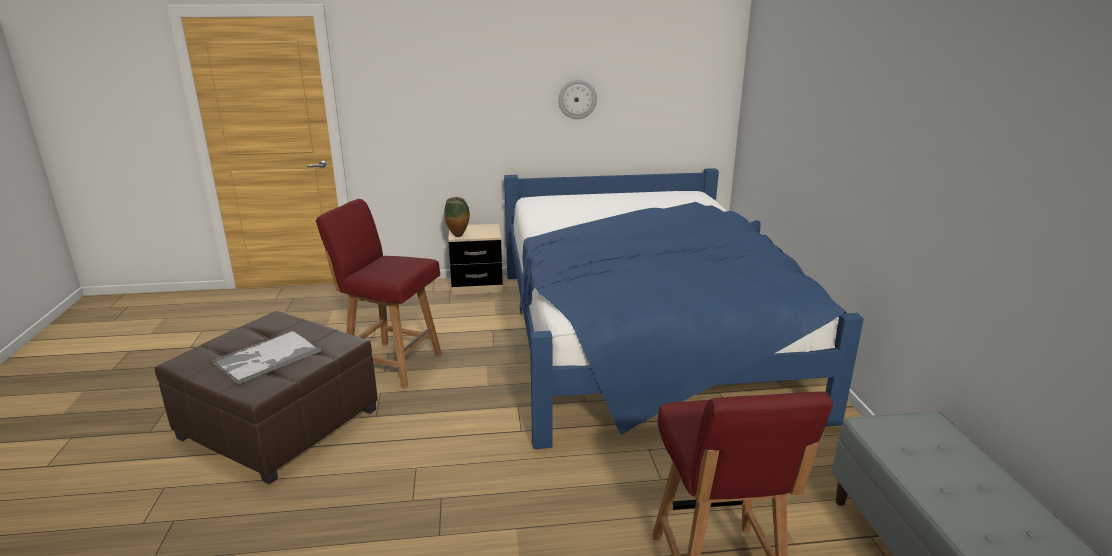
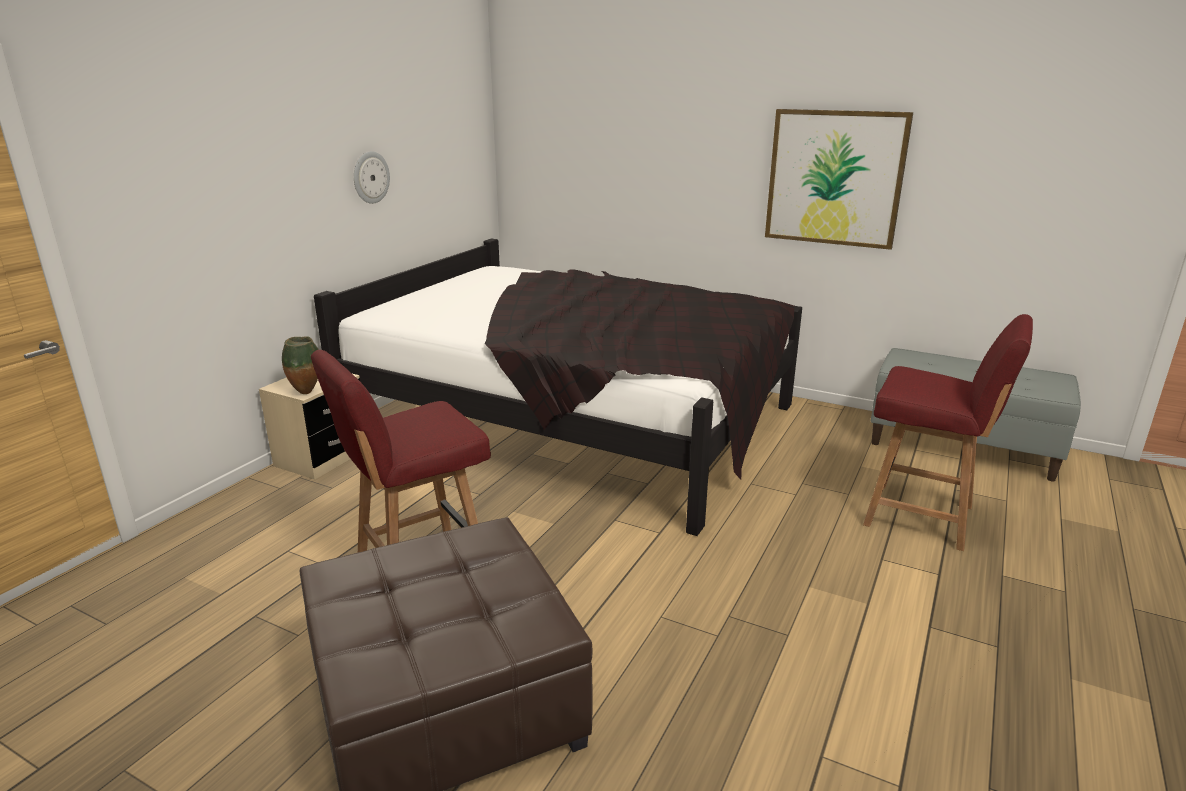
camera: 55 degrees left, 0 degrees up
tray [213,330,321,385] -> none
blue bed [504,168,864,449] -> black bed [314,239,802,536]
none -> picture [765,109,913,250]

